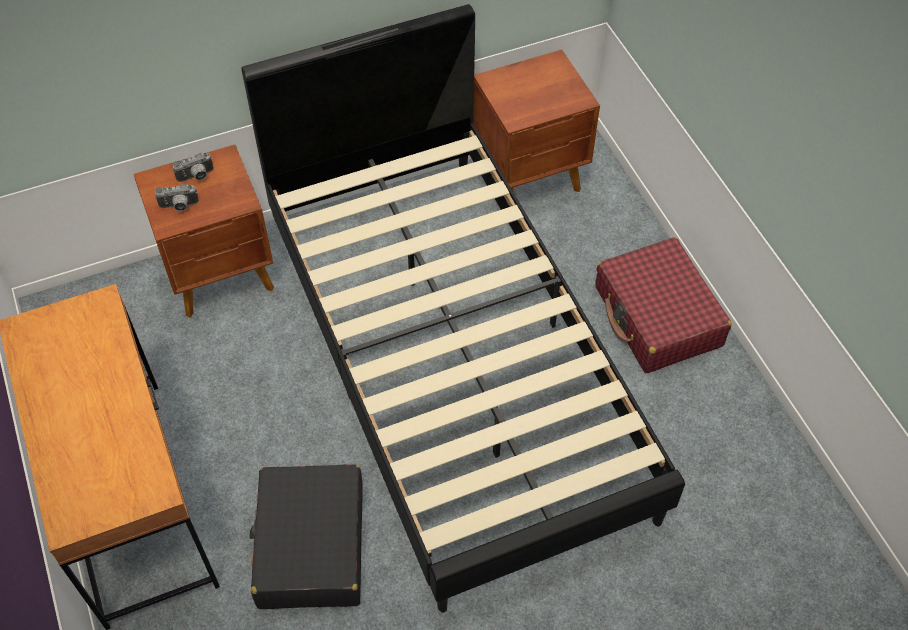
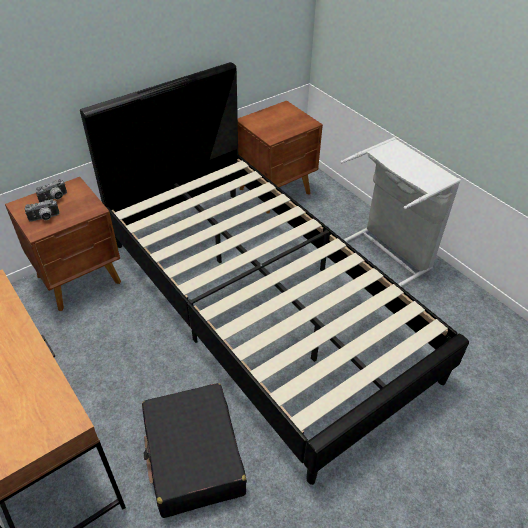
camera: 15 degrees left, 10 degrees down
red suitcase [595,237,732,373] -> grey laundry basket [340,137,461,287]

